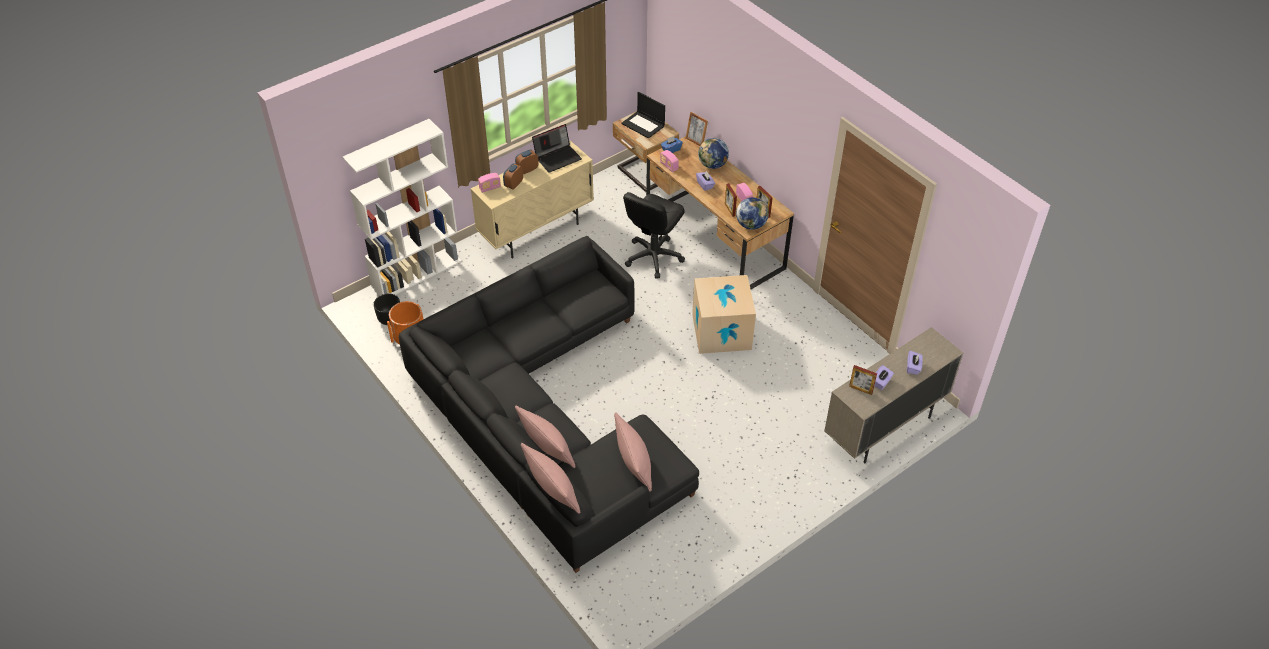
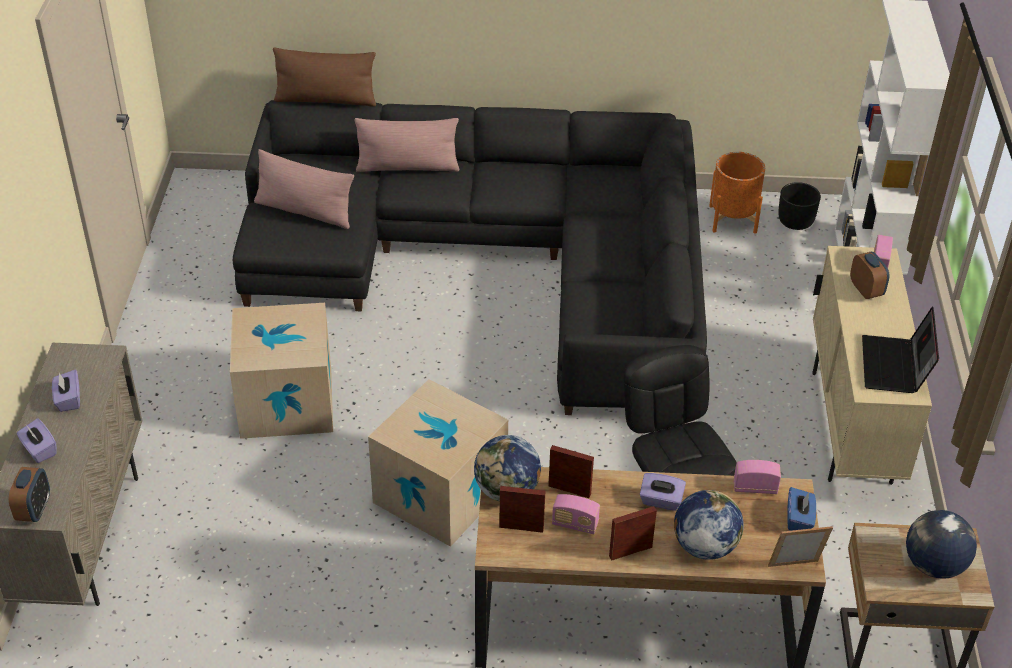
camera: 130 degrees right, 5 degrees down
alarm clock [515,150,539,174] -> alarm clock moved to [9,467,50,522]
pink pillow [521,443,580,514] -> brown pillow [273,48,376,107]
laptop [622,92,665,139] -> globe [906,510,977,579]
picture frame [849,365,877,395] -> picture frame moved to [609,506,657,560]
none -> cardboard box [230,303,333,439]

